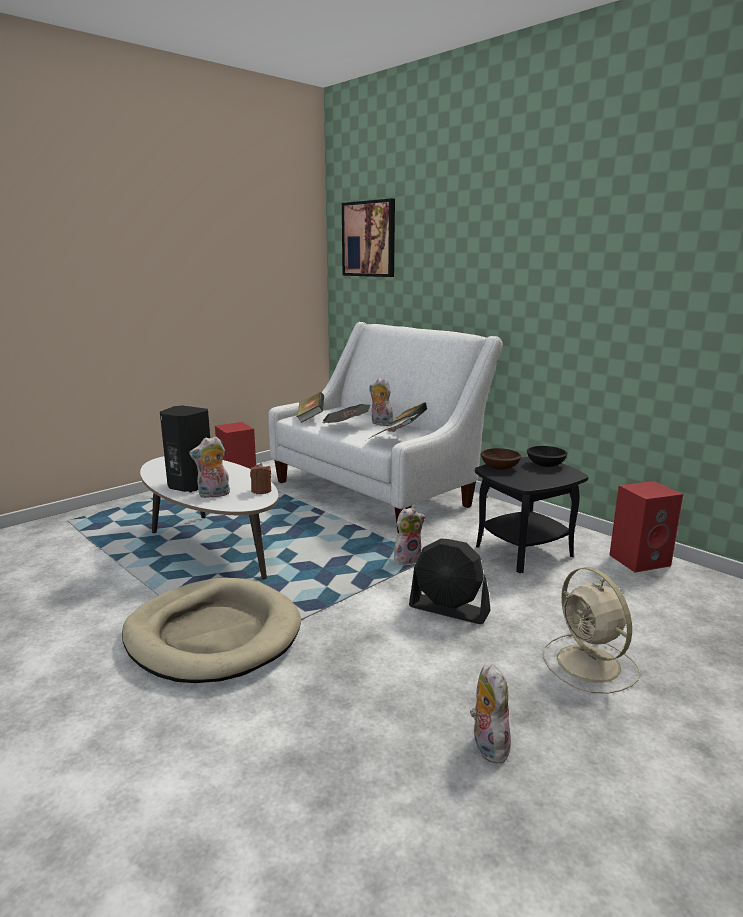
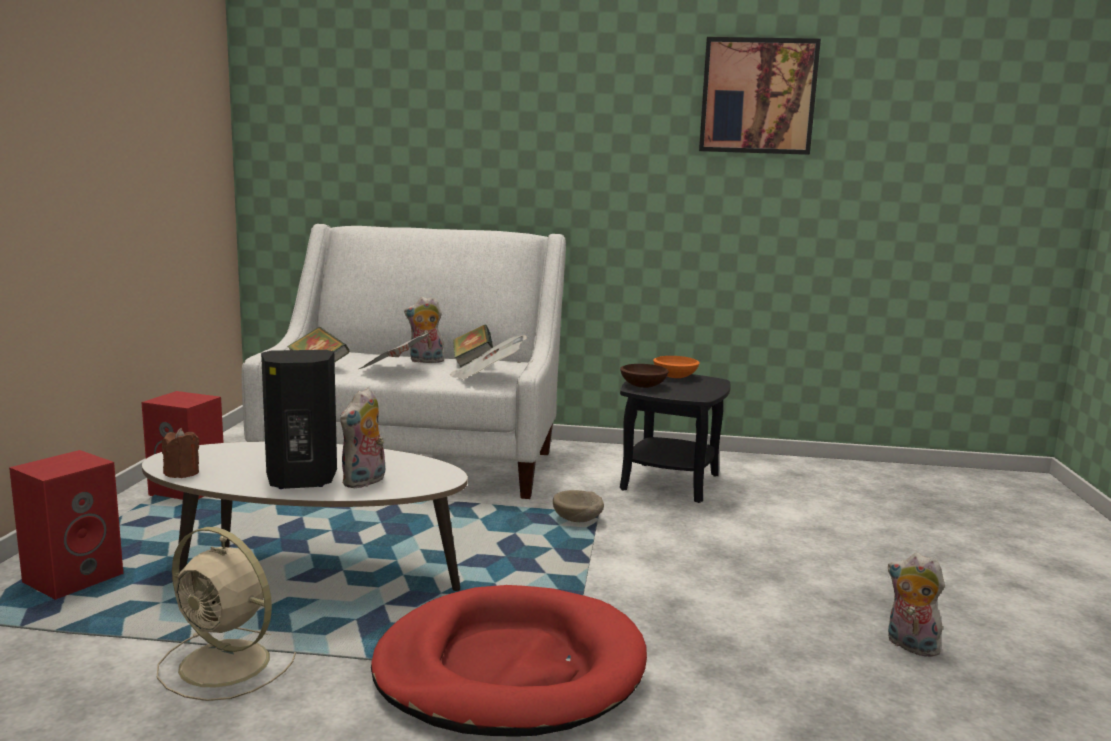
camera: 40 degrees left, 5 degrees down
beige dog bed [122,578,301,683] -> red dog bed [371,585,647,737]
brown candle [250,463,271,494] -> brown candle moved to [162,428,199,478]
picture [342,198,395,277] -> picture moved to [699,37,821,155]
plush toy [394,507,425,565] -> beige bowl [553,490,604,522]
black fan [409,538,491,624] -> none
black bowl [527,446,568,467] -> orange bowl [653,356,700,378]
beige fan [543,567,640,694] -> beige fan moved to [157,527,296,701]
red speaker [610,481,683,573] -> red speaker moved to [9,450,123,600]

